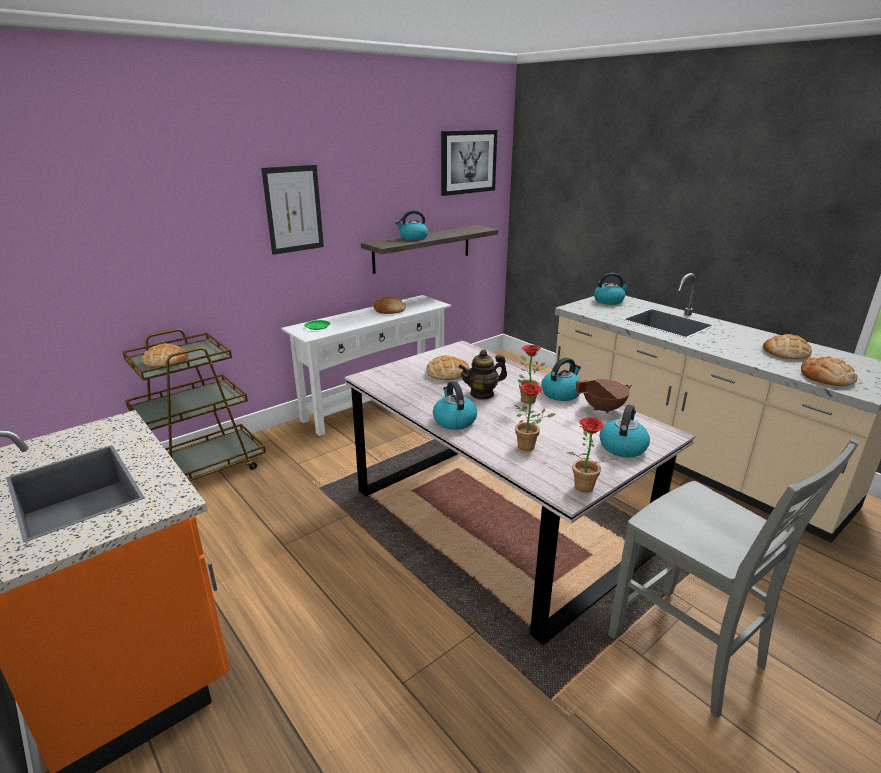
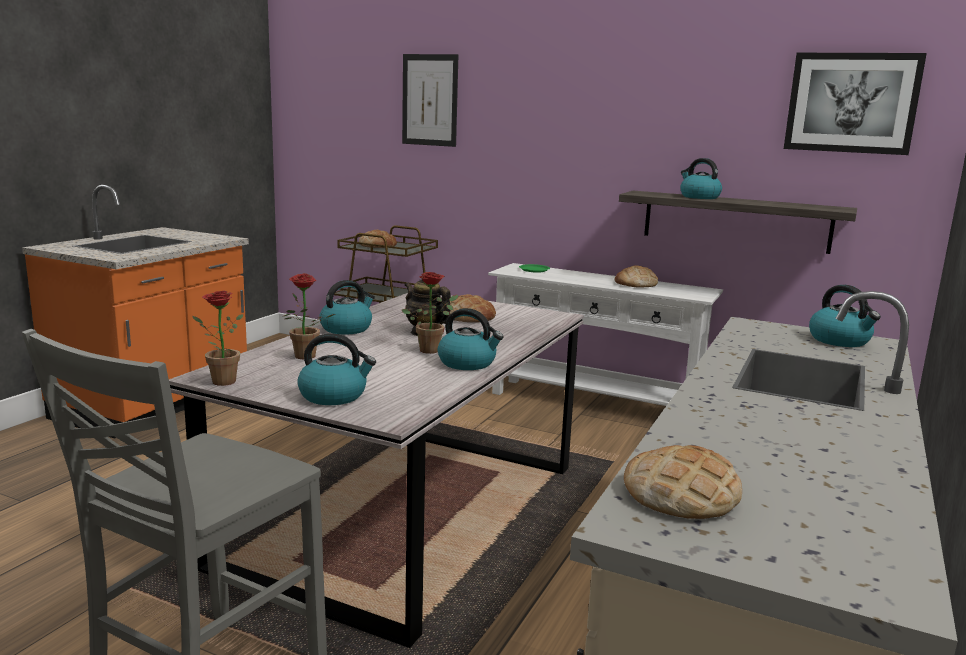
camera: 65 degrees right, 10 degrees down
picture [261,165,324,255] -> picture moved to [402,54,458,147]
brown cooking pot [575,379,632,414] -> none
bread [763,334,812,359] -> none

